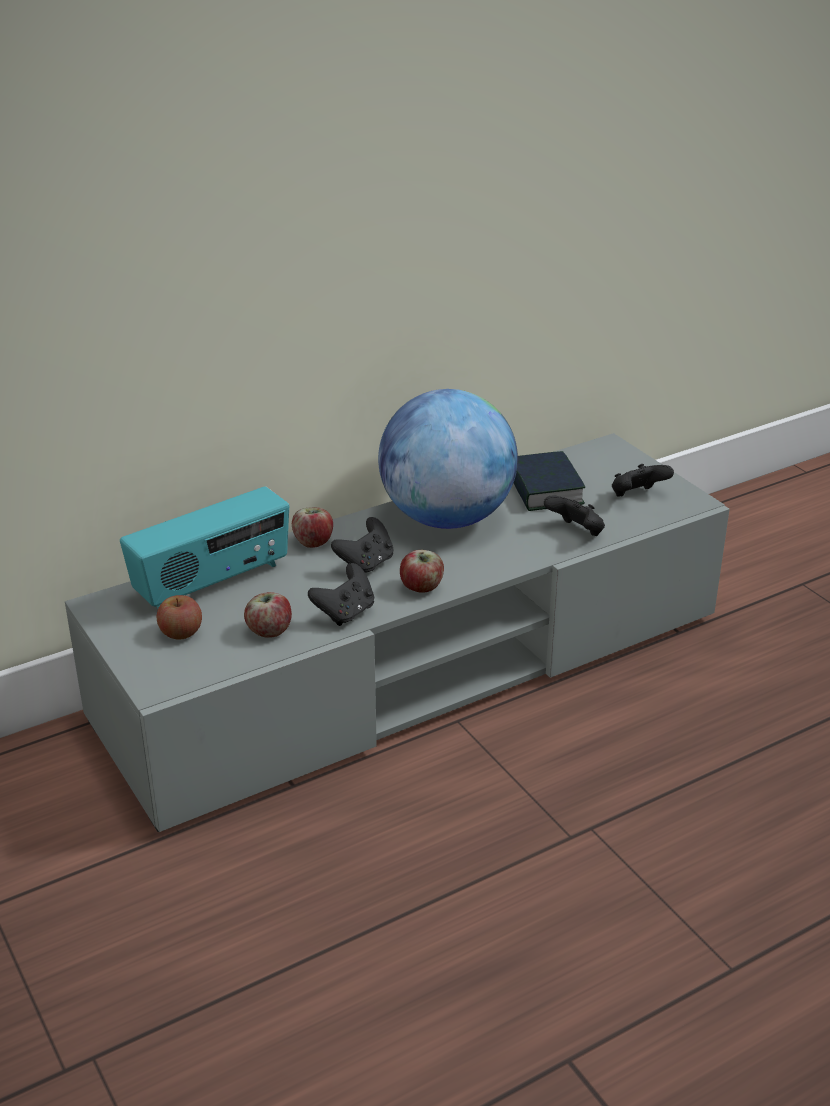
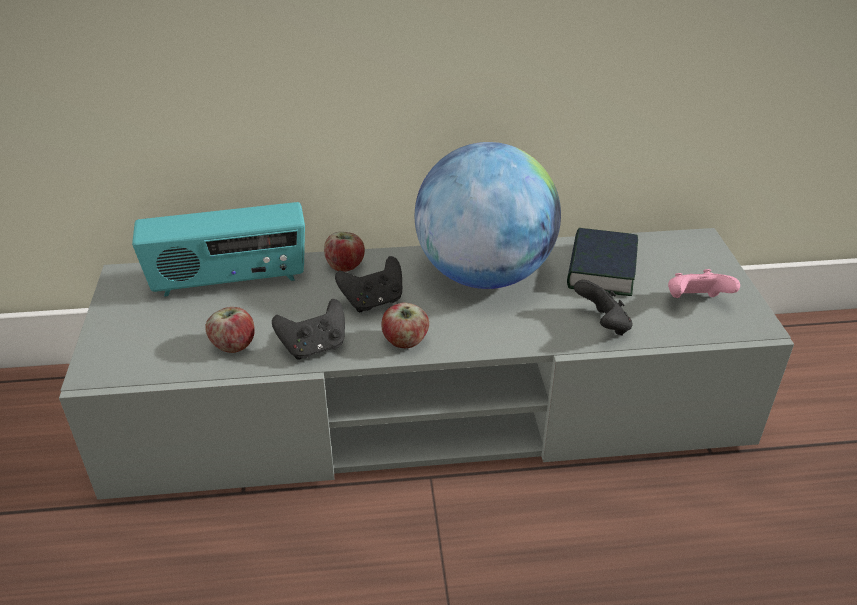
camera: 25 degrees right, 5 degrees up
apple [157,595,202,640] -> none
black game controller [612,464,674,497] -> pink game controller [668,269,740,298]

